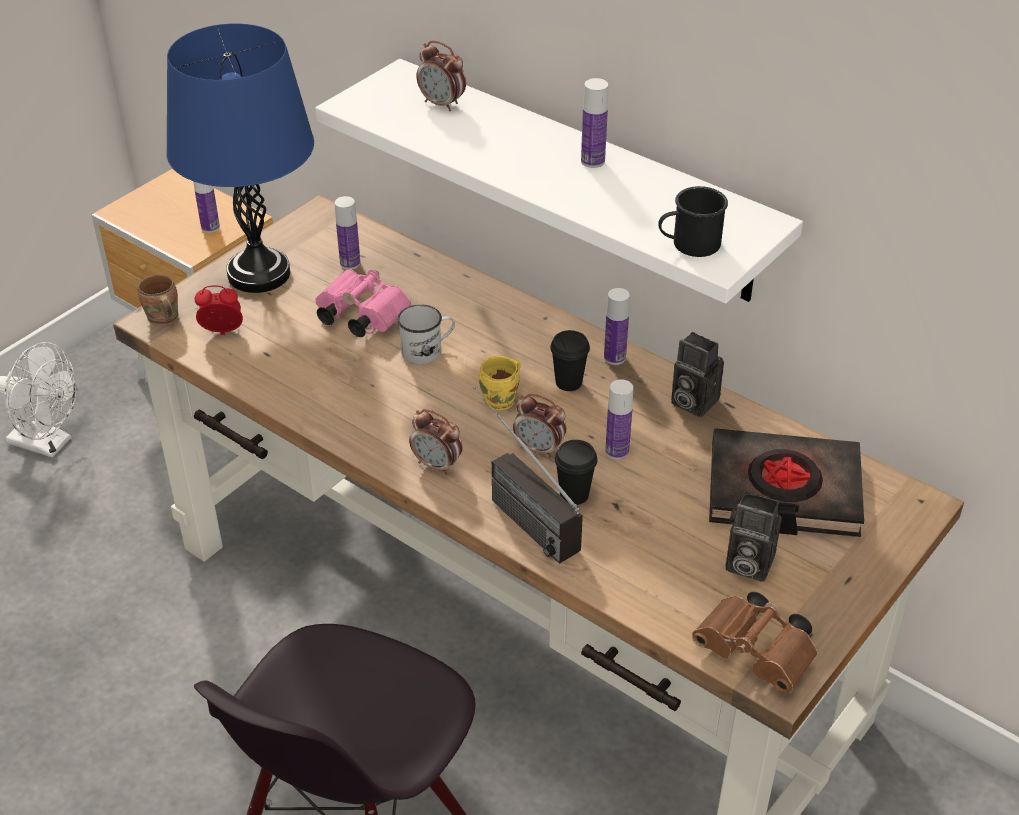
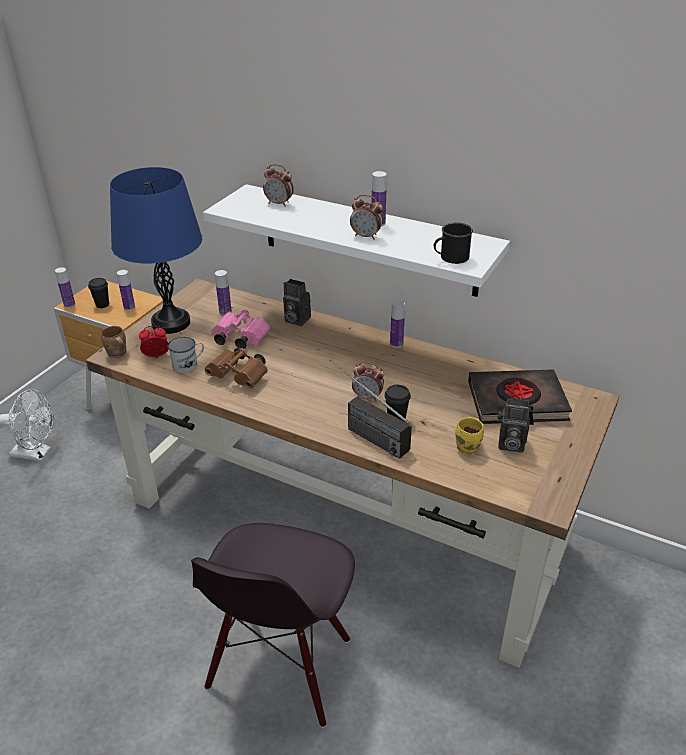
camera: 10 degrees left, 5 degrees down
white mug [397,304,455,364] -> white mug moved to [168,337,204,373]
alarm clock [409,409,463,475] -> alarm clock moved to [350,195,383,240]
yellow mug [479,356,521,411] -> yellow mug moved to [456,417,484,455]
black cup [550,330,590,391] -> black cup moved to [88,278,109,308]
bottle [605,379,633,460] -> bottle moved to [55,267,75,308]
camera [671,332,724,417] -> camera moved to [283,279,311,326]
brown binoculars [692,592,818,693] -> brown binoculars moved to [205,348,268,389]

